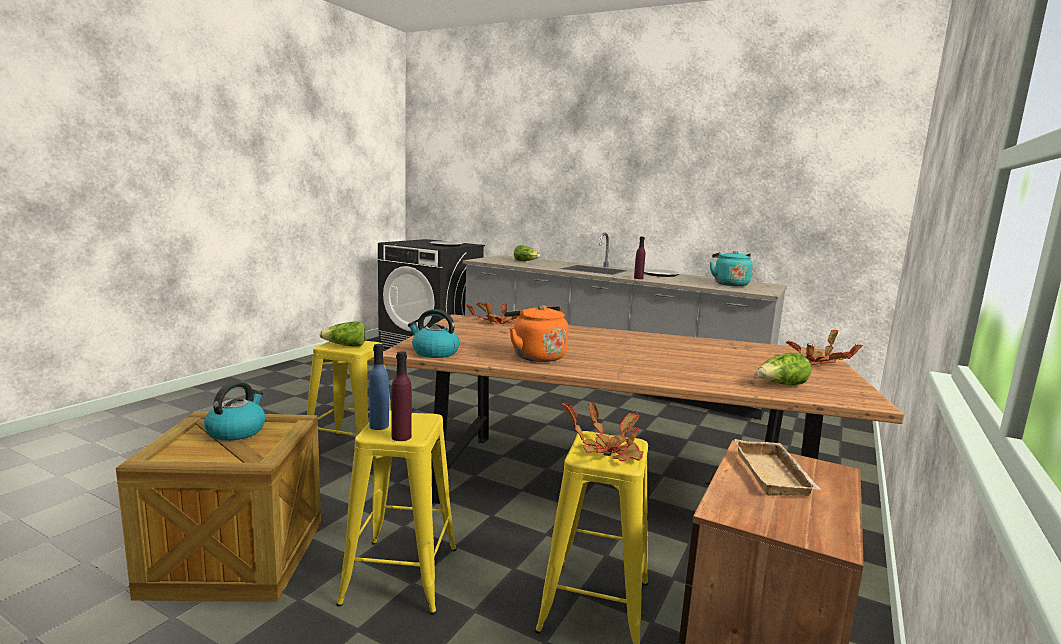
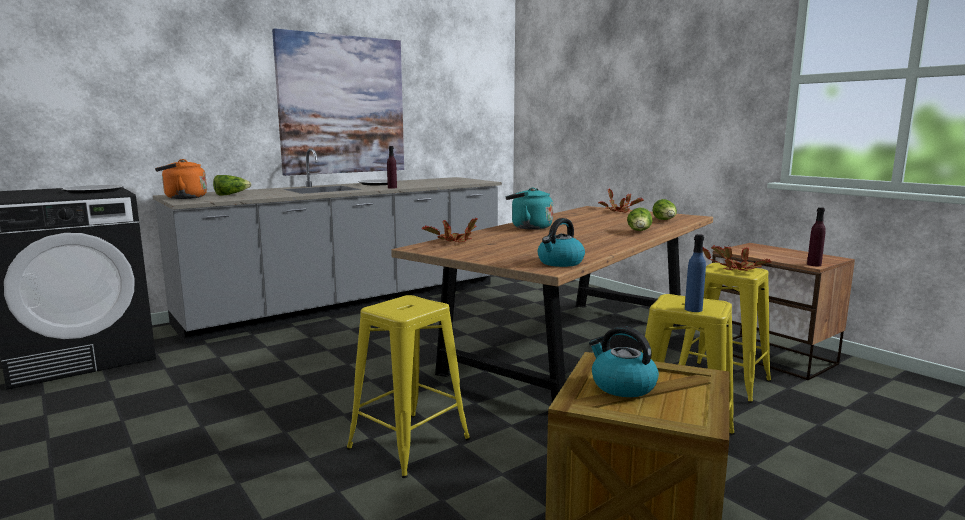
camera: 65 degrees left, 0 degrees up
lettuce [319,321,366,346] -> lettuce moved to [627,208,653,231]
purple bottle [391,351,412,441] -> purple bottle moved to [807,207,826,266]
orange kettle [504,305,568,362] -> orange kettle moved to [155,159,207,199]
turquoise kettle [710,251,753,286] -> turquoise kettle moved to [506,188,553,230]
beige tray [734,439,821,496] -> none
none -> picture [272,28,404,176]

